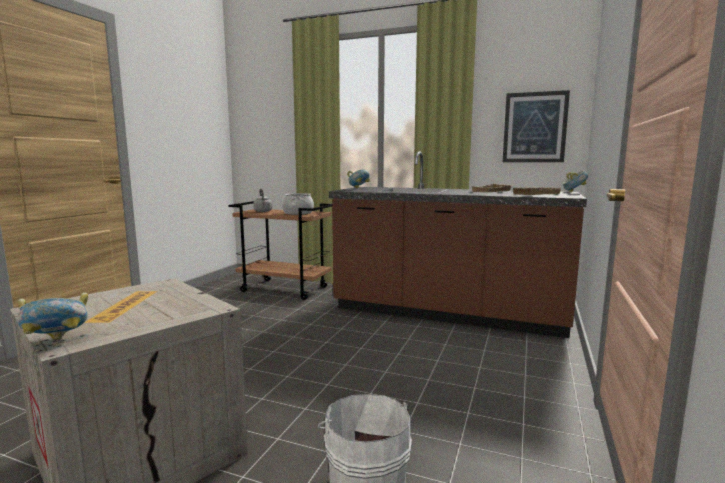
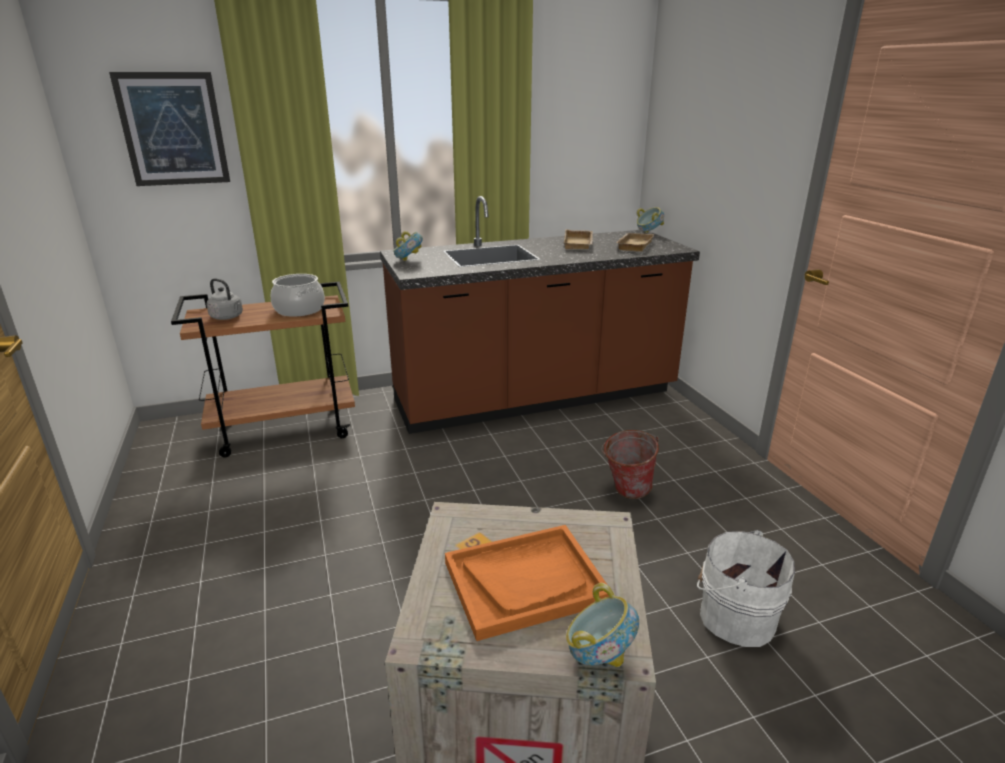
camera: 40 degrees left, 15 degrees up
picture [503,90,570,162] -> picture moved to [109,72,230,186]
none -> orange tray [445,525,609,641]
none -> bucket [601,430,659,499]

